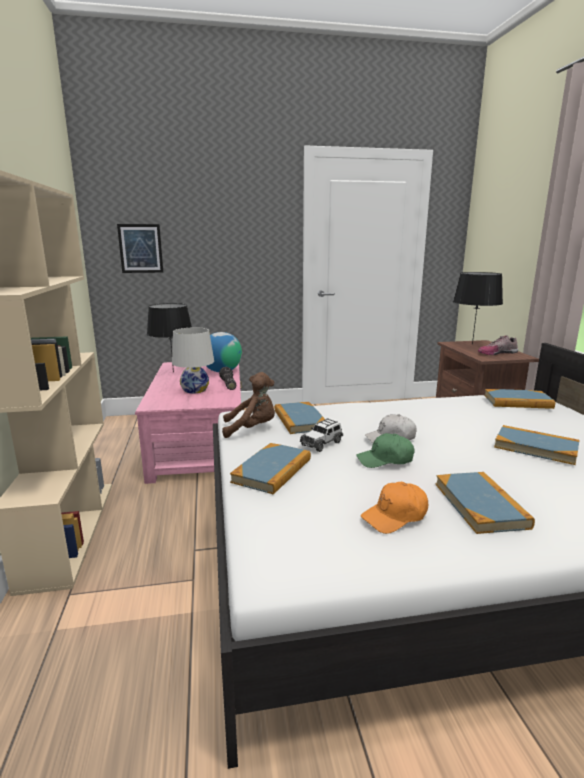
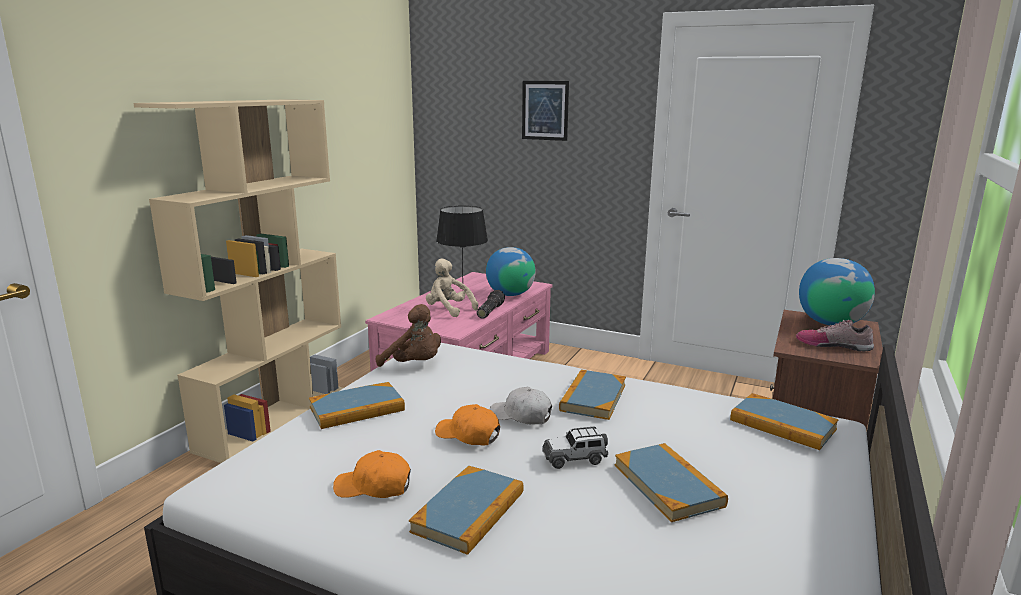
camera: 35 degrees right, 0 degrees up
picture [117,224,163,273] -> picture moved to [522,81,569,141]
white table lamp [172,327,214,394] -> beige plush toy [426,258,479,317]
book [275,402,325,434] -> book moved to [559,370,626,420]
toy car [300,418,343,452] -> toy car moved to [542,426,608,469]
green cap [356,433,414,468] -> orange cap [435,404,500,446]
black table lamp [453,272,503,344] -> globe [799,258,875,325]

